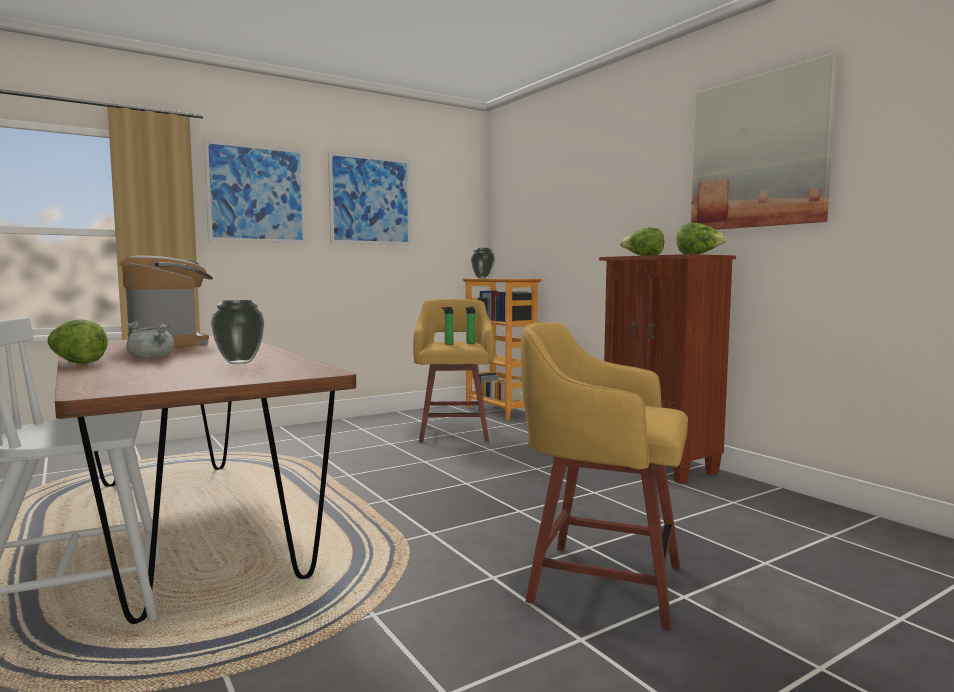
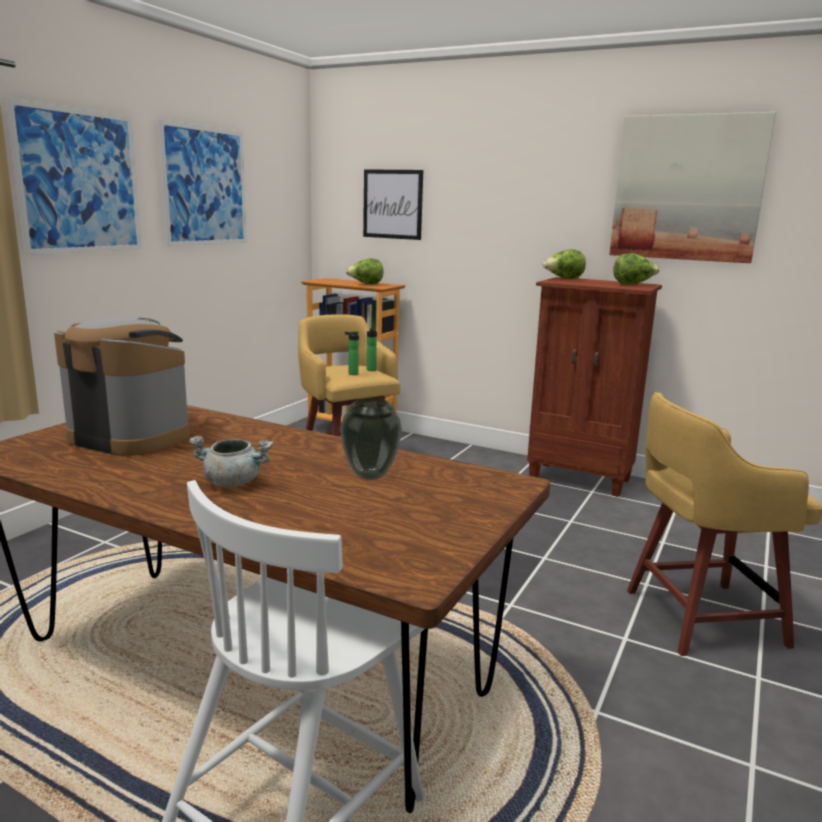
camera: 30 degrees left, 10 degrees up
lettuce [47,319,108,364] -> lettuce moved to [346,258,383,284]
vase [471,248,495,279] -> none
none -> picture [363,169,423,240]

